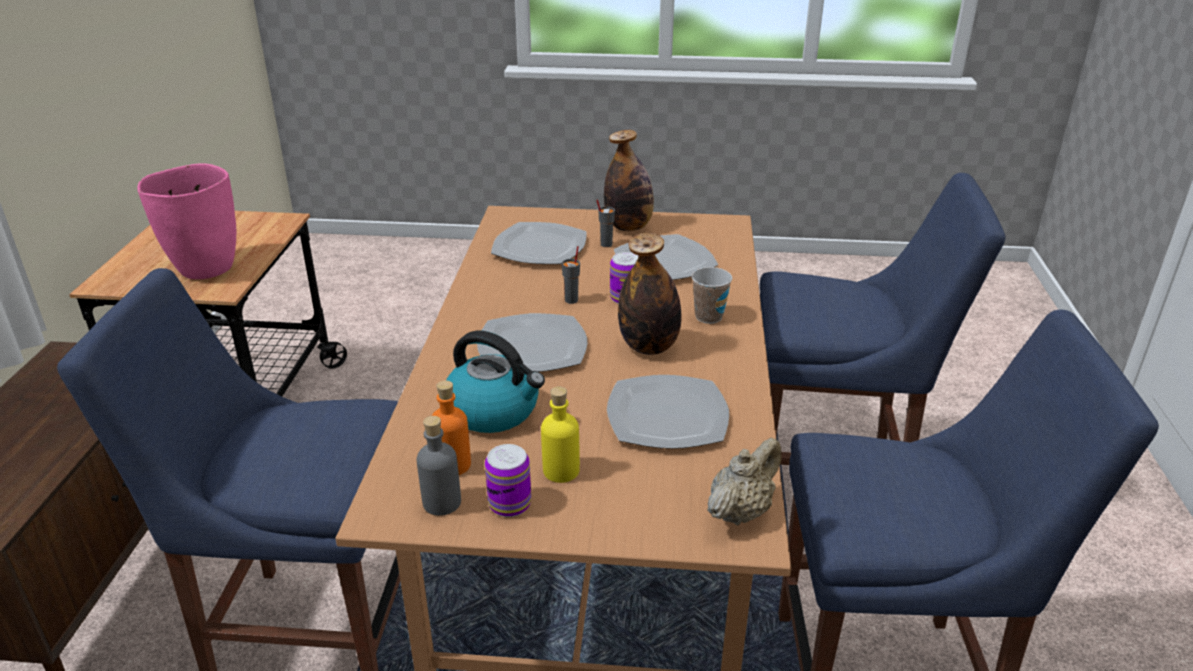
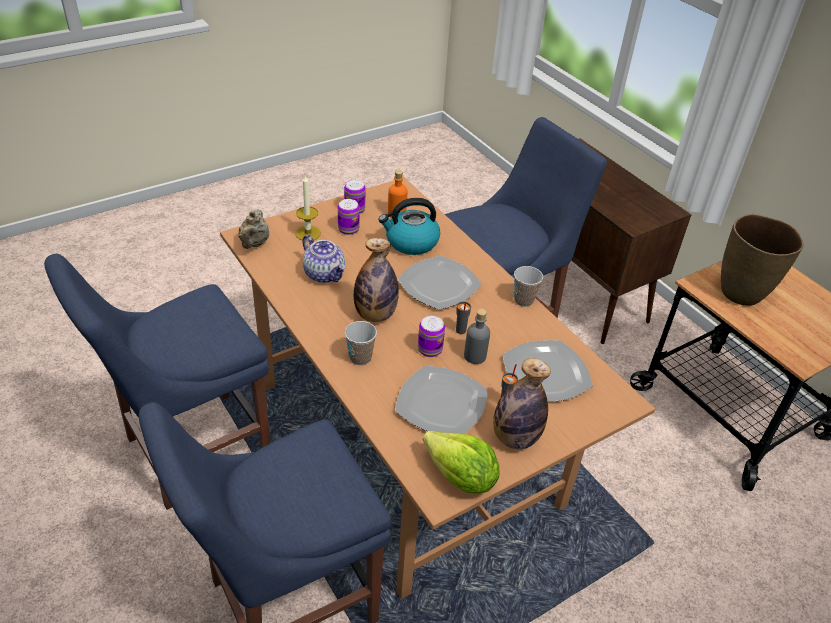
camera: 140 degrees right, 10 degrees up
pink vase [137,163,237,279] -> brown vase [721,214,803,306]
grey bottle [417,416,461,516] -> grey bottle moved to [464,309,490,364]
yellow bottle [541,386,580,483] -> can [338,199,359,235]
plate [607,375,729,449] -> teapot [302,235,346,283]
none -> candle [295,176,321,241]
none -> lettuce [423,431,499,494]
none -> cup [514,266,543,307]

